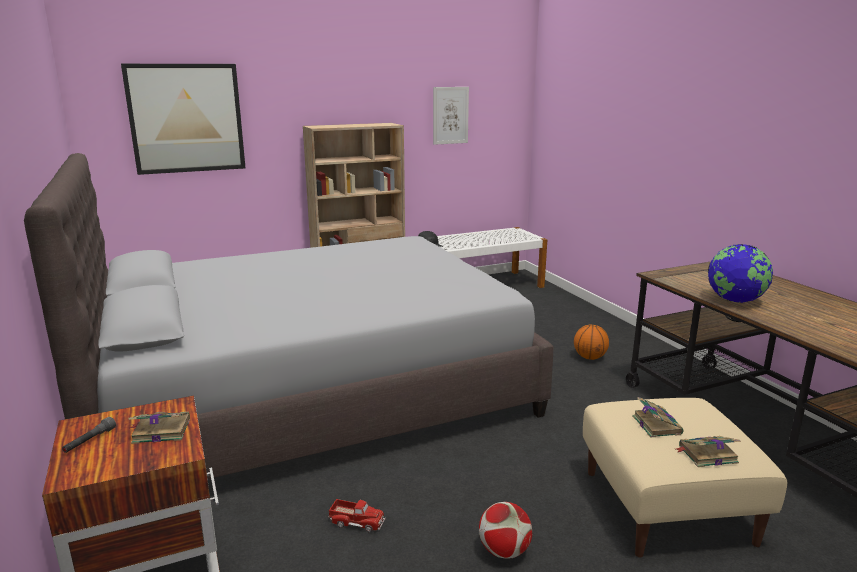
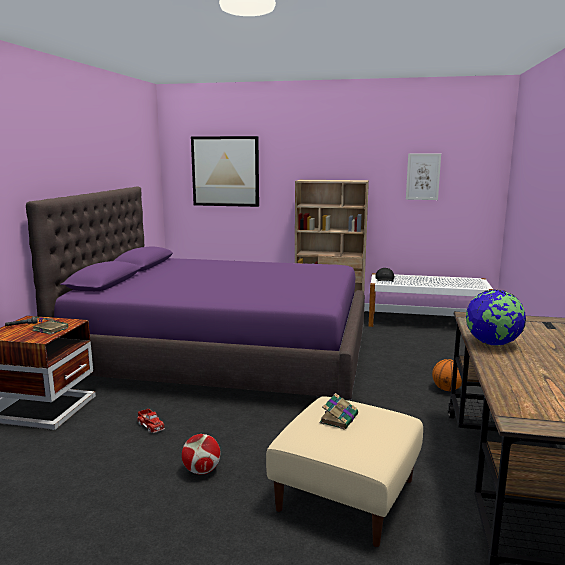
camera: 35 degrees right, 5 degrees down
grey bed [24,153,553,479] -> purple bed [26,187,365,400]
book [676,436,741,467] -> none

